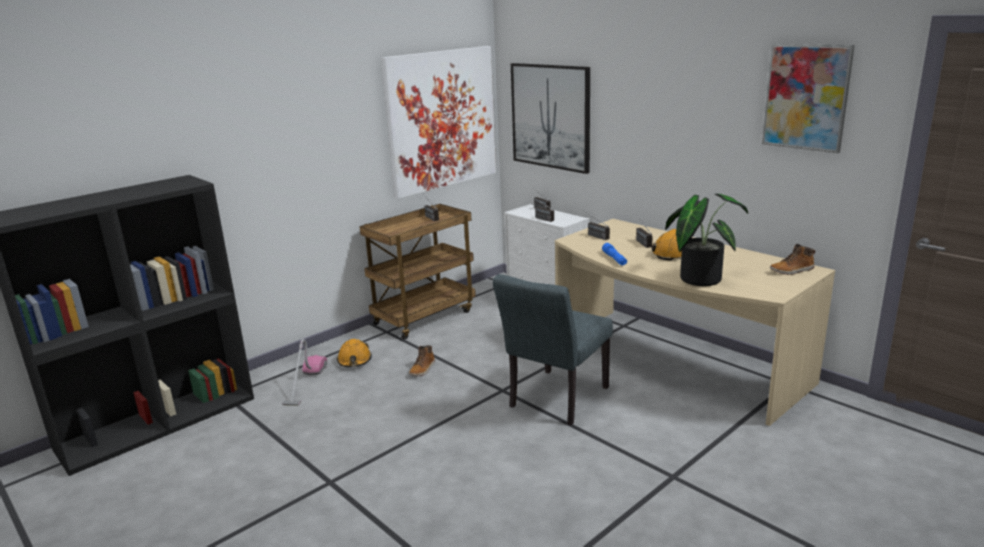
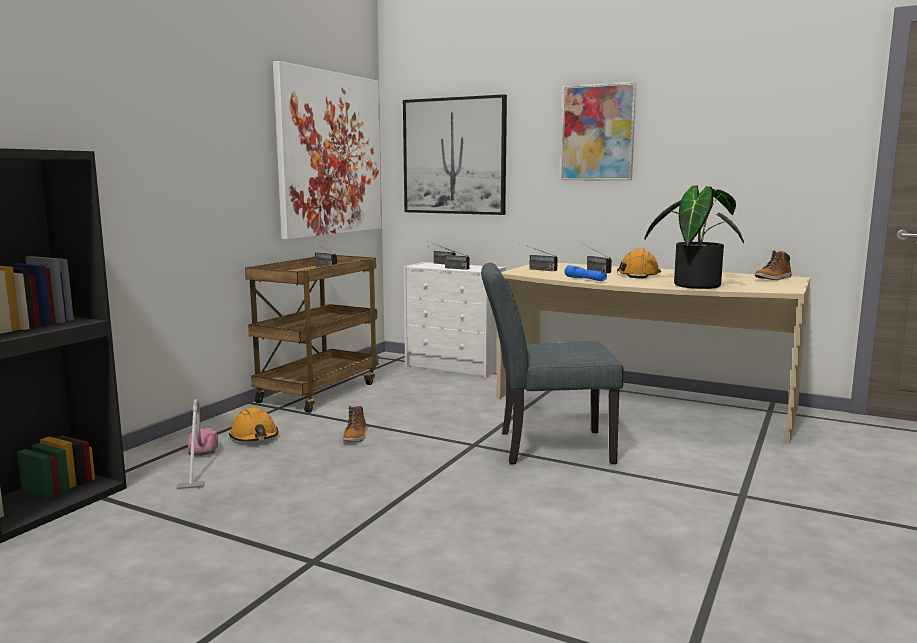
camera: 20 degrees left, 10 degrees down
grey chair [493,274,613,425] -> grey chair turned 75 degrees clockwise [481,263,624,464]
picture [762,44,855,153] -> picture moved to [561,82,637,181]

